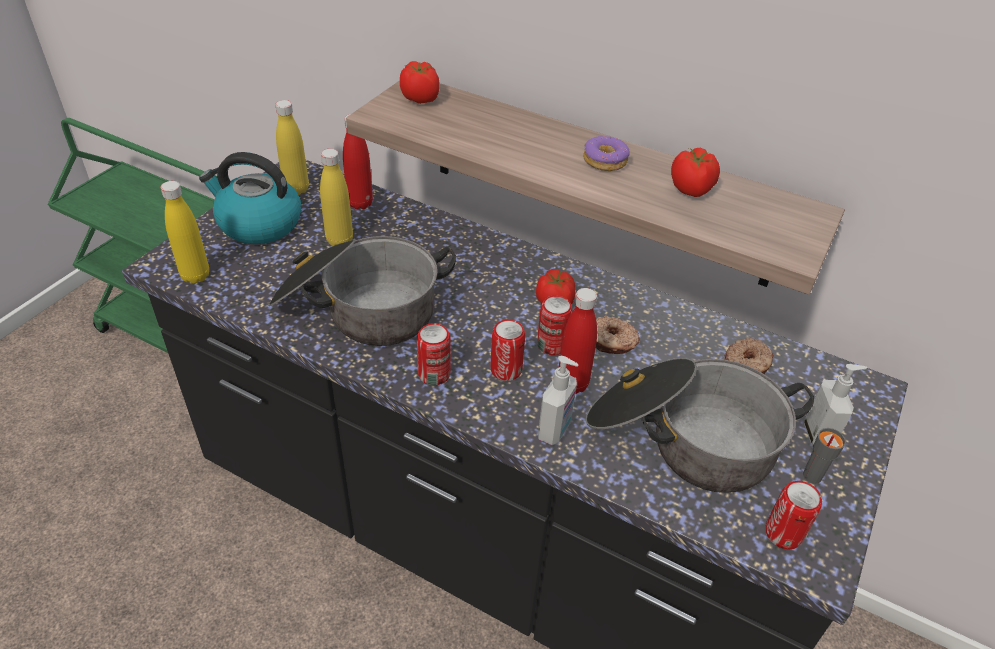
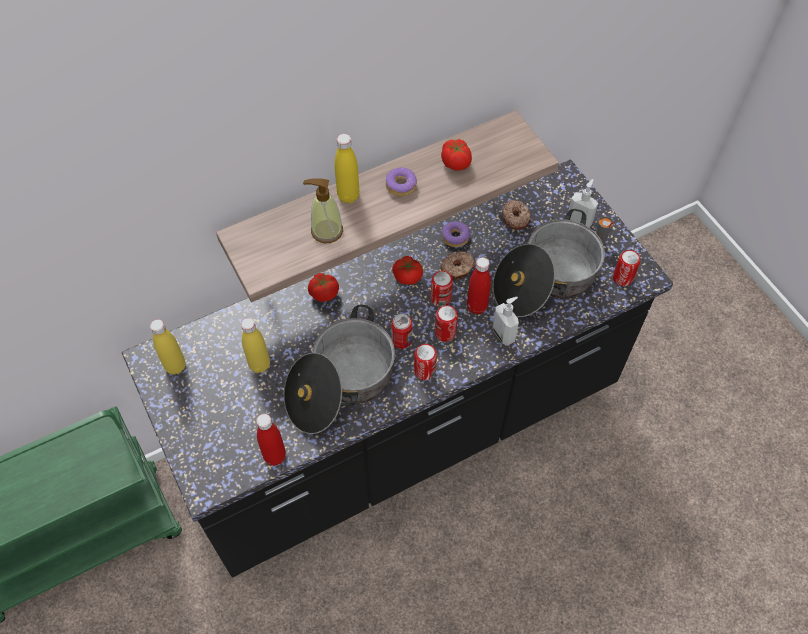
camera: 55 degrees left, 15 degrees up
yellow bottle [160,181,209,284] -> yellow bottle moved to [335,134,360,203]
kettle [199,152,301,244] -> none
red bottle [343,114,373,209] -> red bottle moved to [256,414,286,466]
tomato [400,61,440,104] -> tomato moved to [308,273,339,302]
none -> soap dispenser [303,178,343,243]
none -> can [391,314,412,349]
none -> donut [442,221,470,247]

